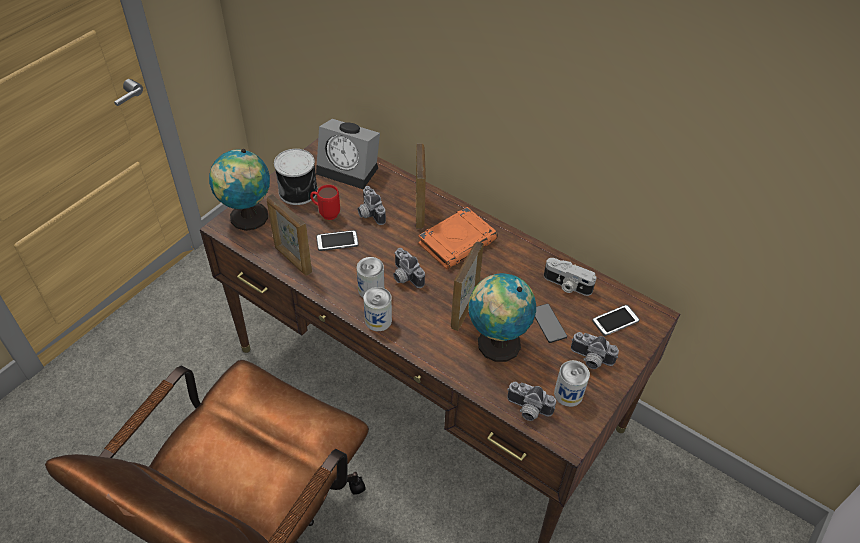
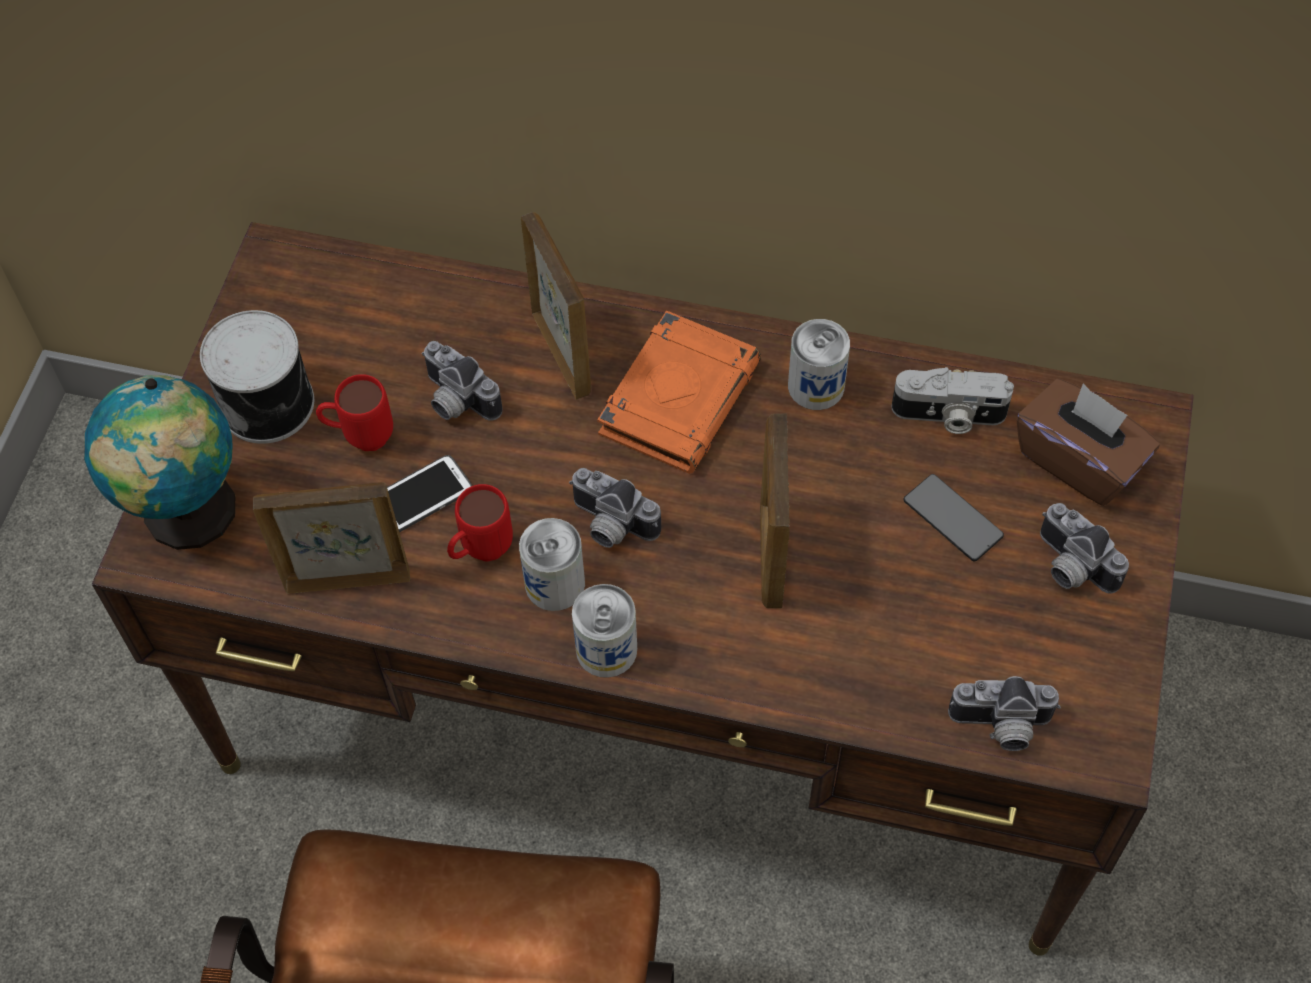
camera: 20 degrees left, 10 degrees up
picture frame [267,194,312,276] -> picture frame turned 150 degrees clockwise [253,482,410,594]
alarm clock [316,119,380,189] -> none
globe [468,273,536,362] -> none
can [554,360,590,407] -> can moved to [788,319,850,410]
camera [571,332,619,369] -> camera turned 45 degrees clockwise [1040,503,1129,594]
phone [592,305,640,336] -> brown tissue box [1017,379,1160,506]
none -> red mug [447,484,513,562]

